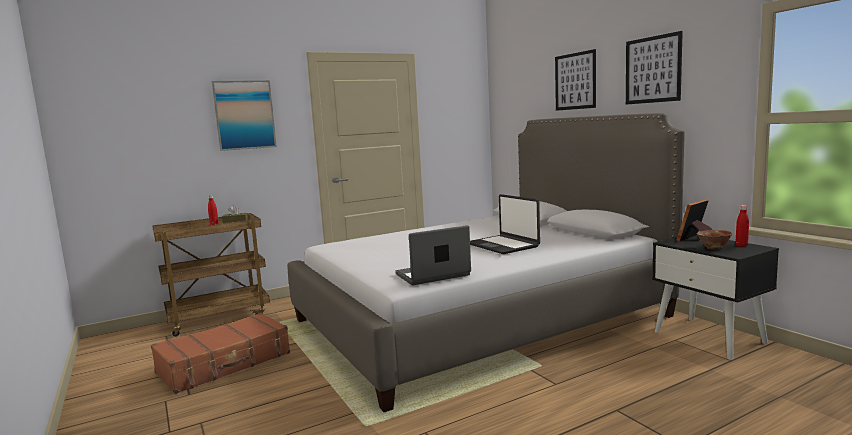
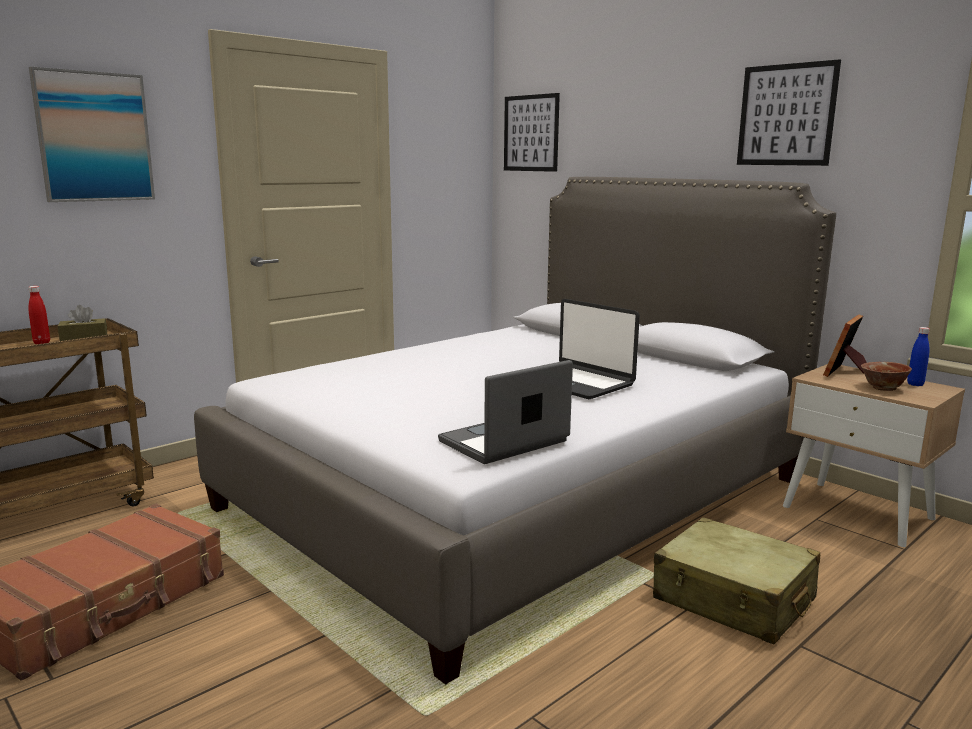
camera: 15 degrees left, 5 degrees up
picture [555,49,596,111] -> picture moved to [504,93,560,172]
black nightstand [652,235,779,359] -> beige nightstand [783,364,965,547]
red bottle [736,205,749,247] -> blue bottle [907,327,930,386]
none -> beige suitcase [653,517,820,644]

